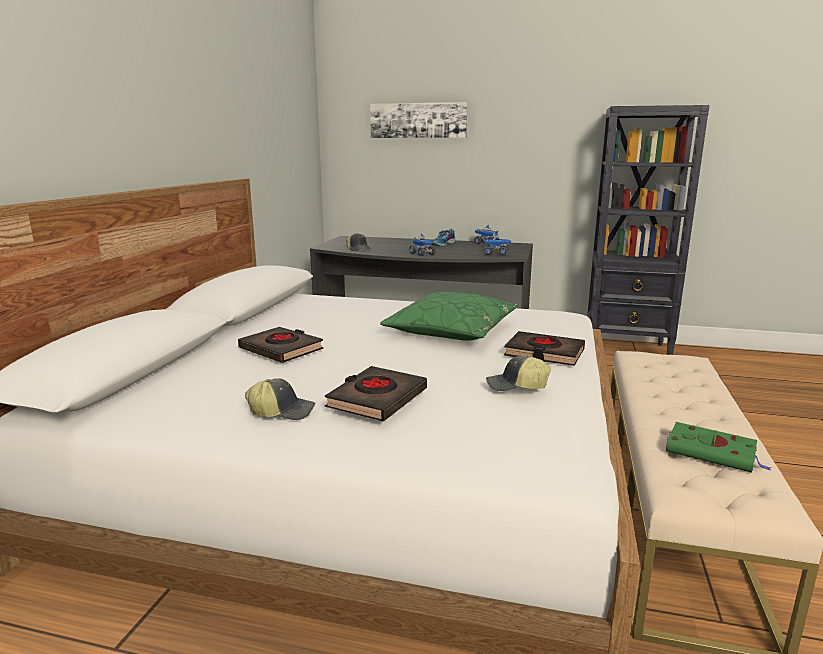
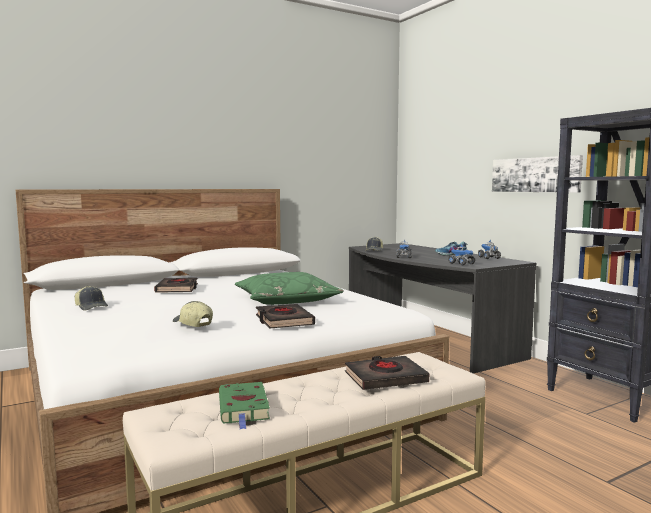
camera: 45 degrees right, 10 degrees down
black book [325,366,427,421] -> black book moved to [345,356,429,390]
picture [370,102,467,138] -> picture moved to [492,155,583,193]

